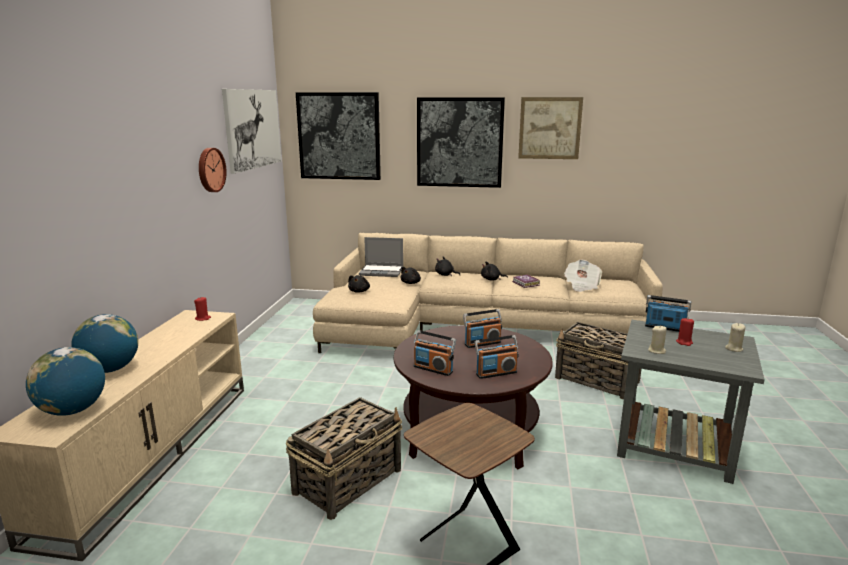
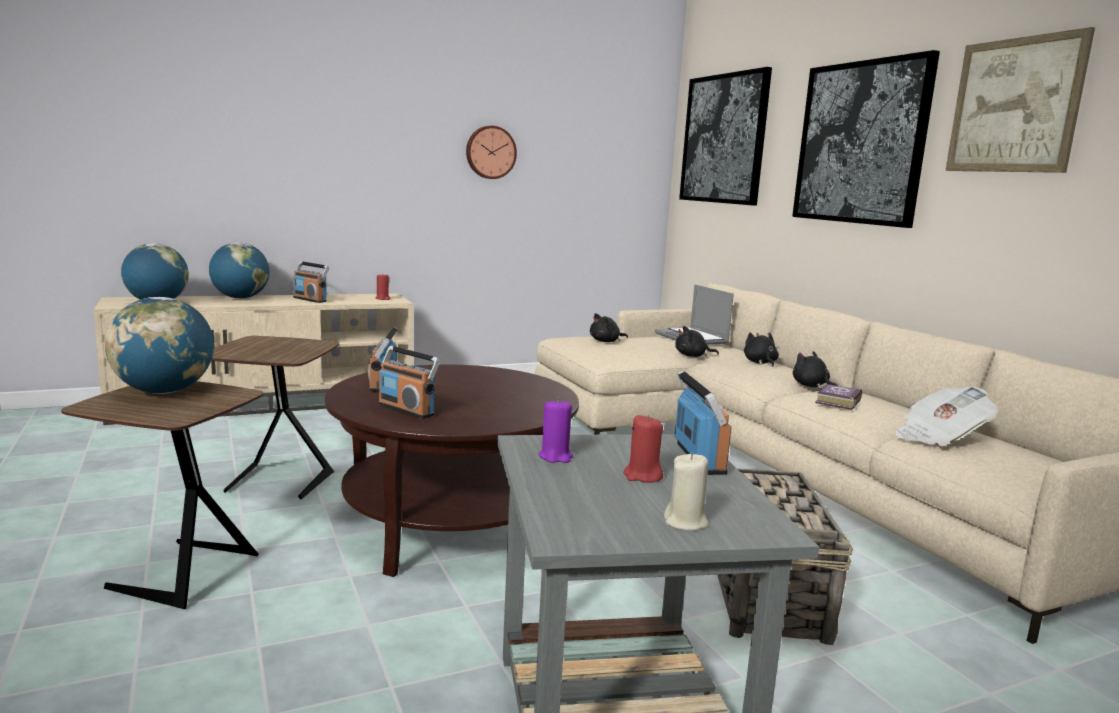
camera: 55 degrees right, 5 degrees down
picture [222,89,281,174] -> none
basket [286,397,402,520] -> brown side table [211,336,339,499]
radio [463,309,502,348] -> radio moved to [293,261,329,303]
beige candle [648,325,666,354] -> purple candle [538,398,573,463]
none -> globe [105,297,214,394]

